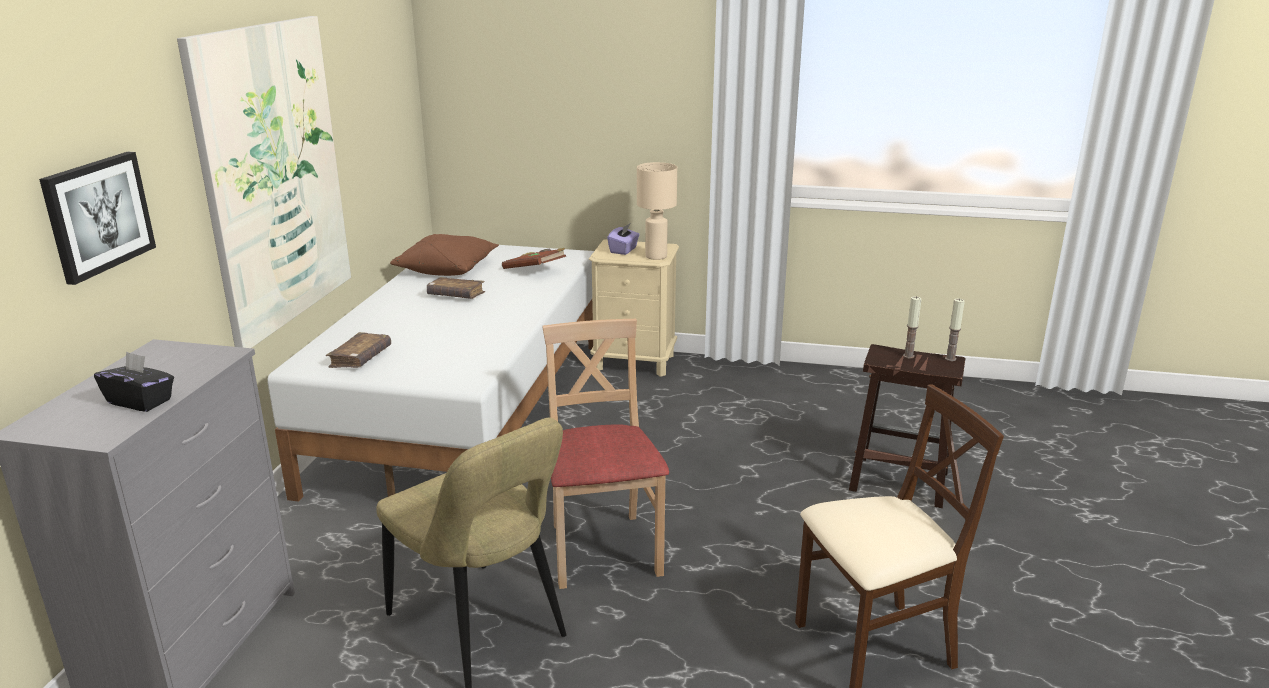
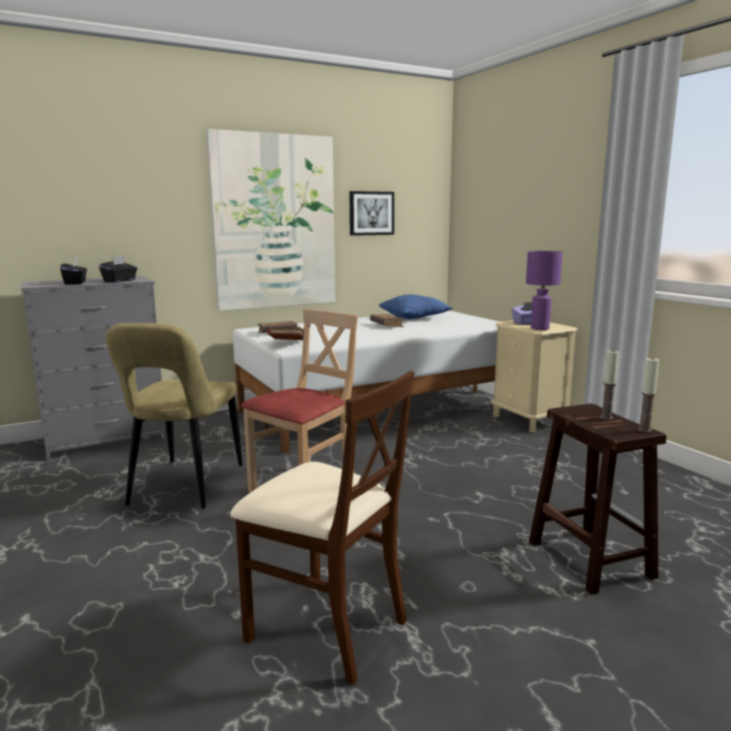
camera: 50 degrees right, 10 degrees down
picture [39,152,156,285] -> picture moved to [349,191,394,236]
brown pillow [390,234,499,276] -> blue pillow [379,295,453,319]
brown book [502,248,566,269] -> brown book moved to [266,327,304,340]
beige table lamp [637,162,677,260] -> purple table lamp [526,251,563,330]
none -> black tissue box [99,256,137,282]

